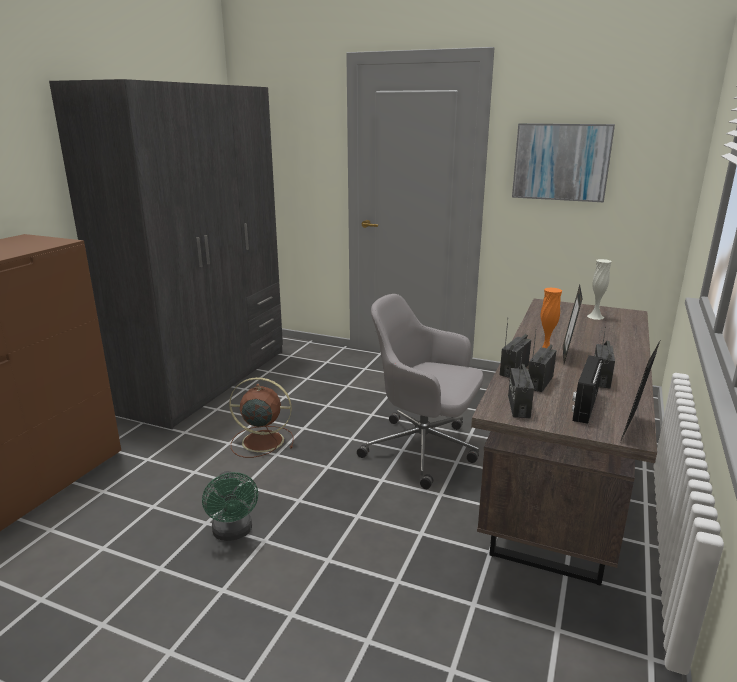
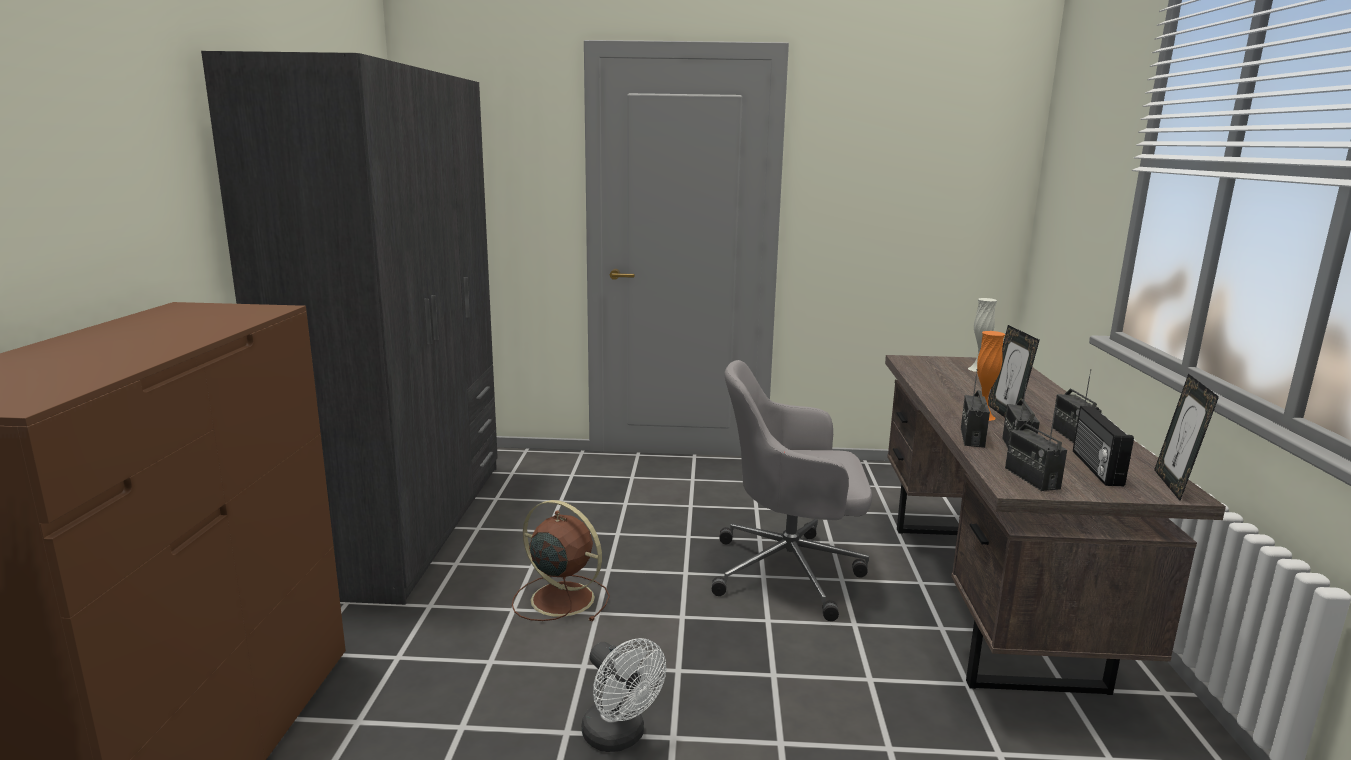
camera: 20 degrees left, 5 degrees down
green fan [202,471,258,541] -> white fan [582,638,666,752]
brown fan [229,377,294,458] -> brown fan turned 45 degrees clockwise [512,500,610,621]
picture [512,123,615,202] -> none

